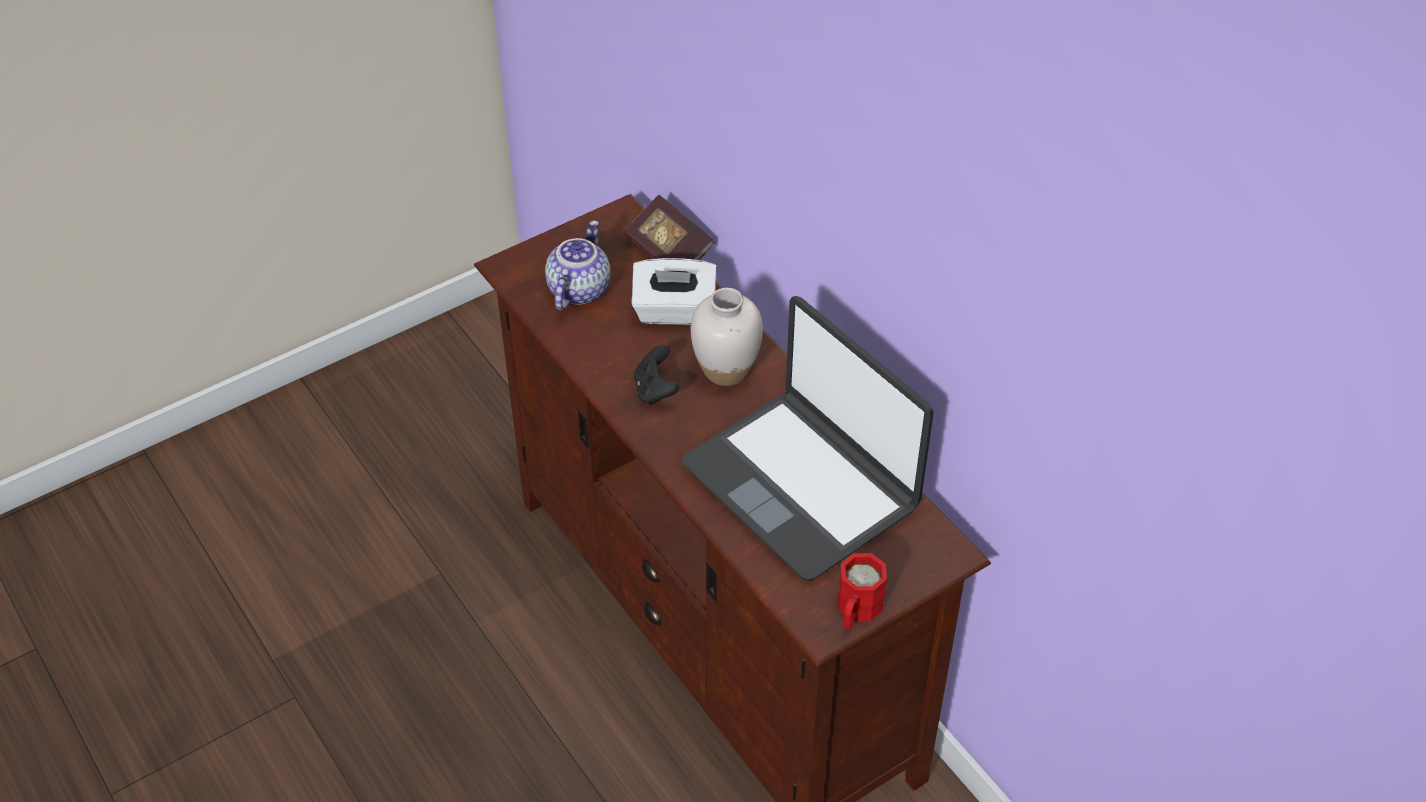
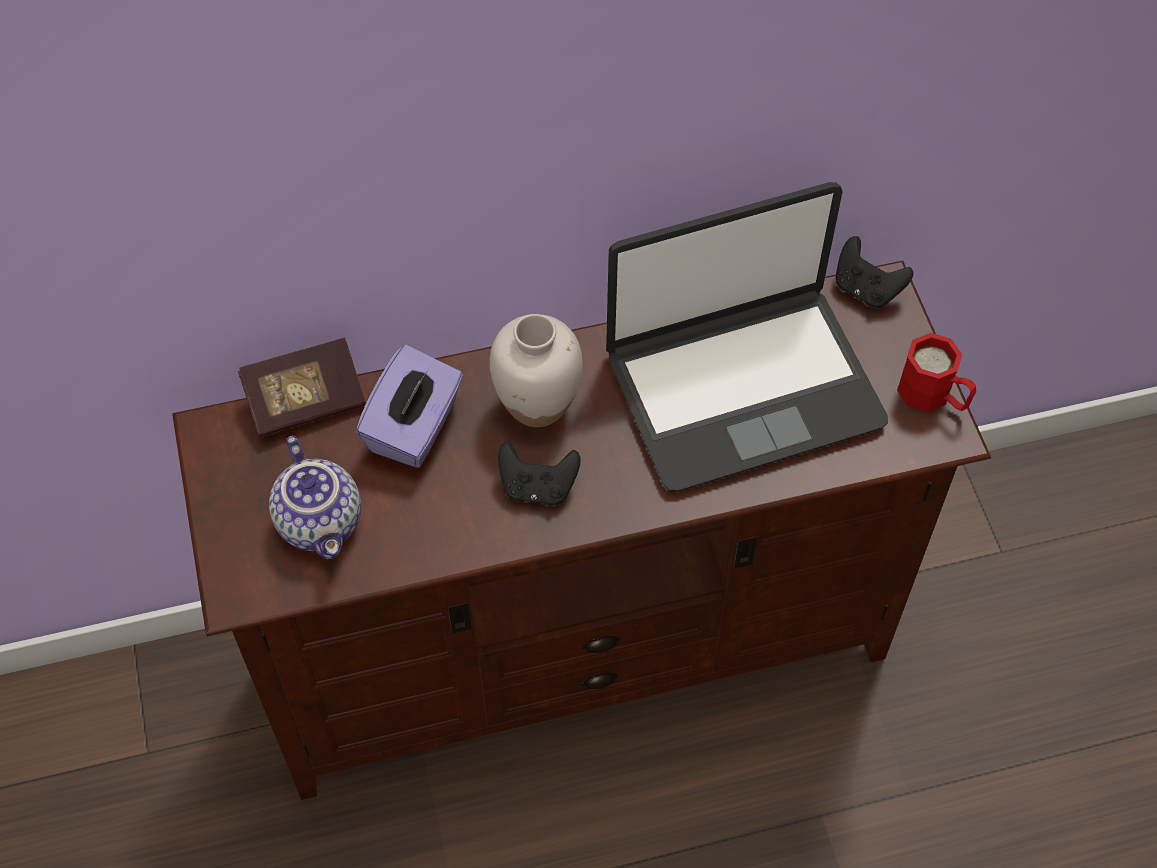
camera: 70 degrees left, 10 degrees up
teapot [545,220,610,310] -> teapot turned 150 degrees counterclockwise [269,436,361,559]
white tissue box [631,258,717,325] -> purple tissue box [356,345,463,468]
none -> black game controller [836,236,913,308]

